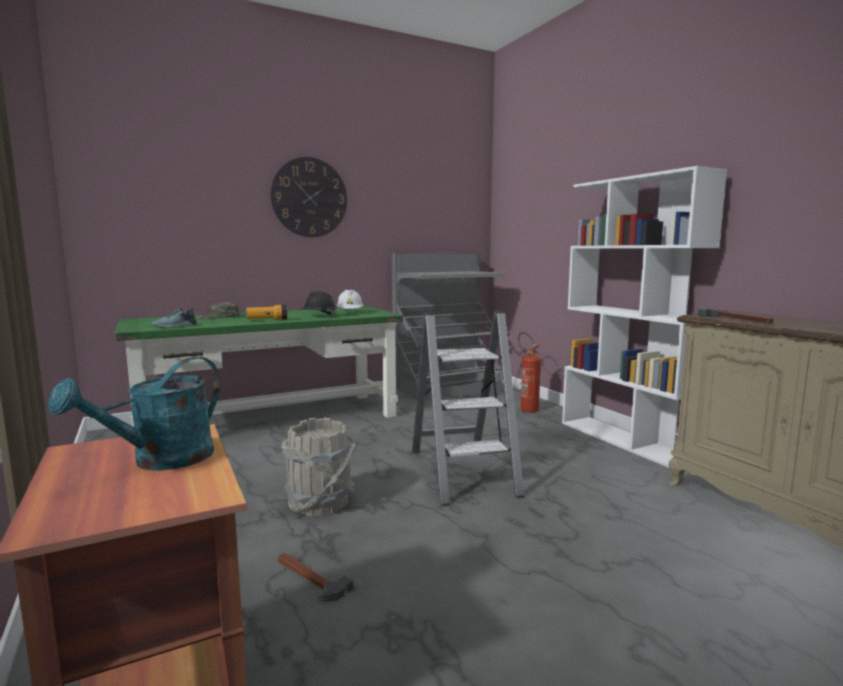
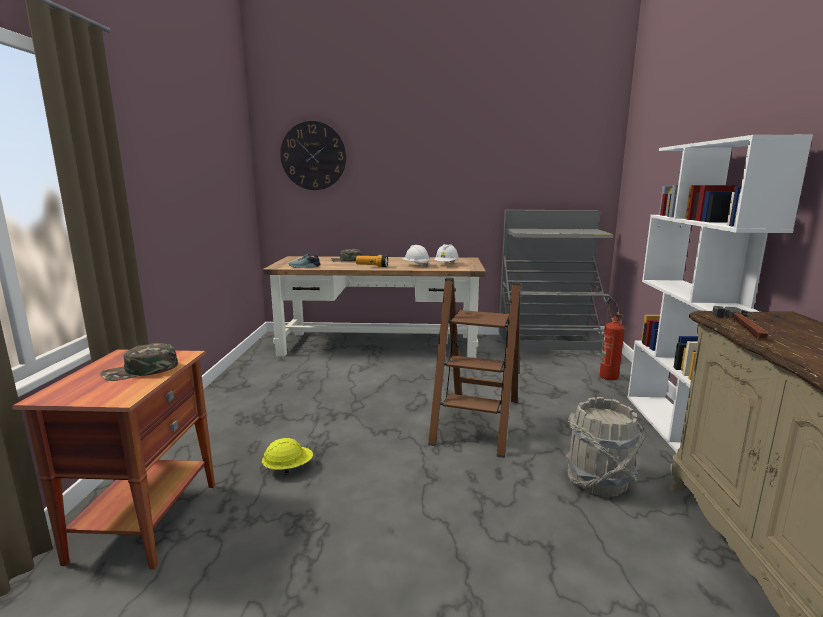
camera: 30 degrees right, 5 degrees up
turquoise watering can [48,357,220,471] -> green cap [100,343,178,381]
green desk [114,306,403,427] -> brown desk [263,256,486,358]
wall clock [270,157,347,237] -> wall clock moved to [280,121,346,190]
hammer [278,553,353,602] -> yellow hard hat [262,438,313,475]
grey bucket [281,417,355,517] -> grey bucket moved to [566,397,646,497]
black hard hat [301,291,337,317] -> white hard hat [403,245,430,267]
grey step ladder [412,310,525,506] -> brown step ladder [428,277,521,458]

